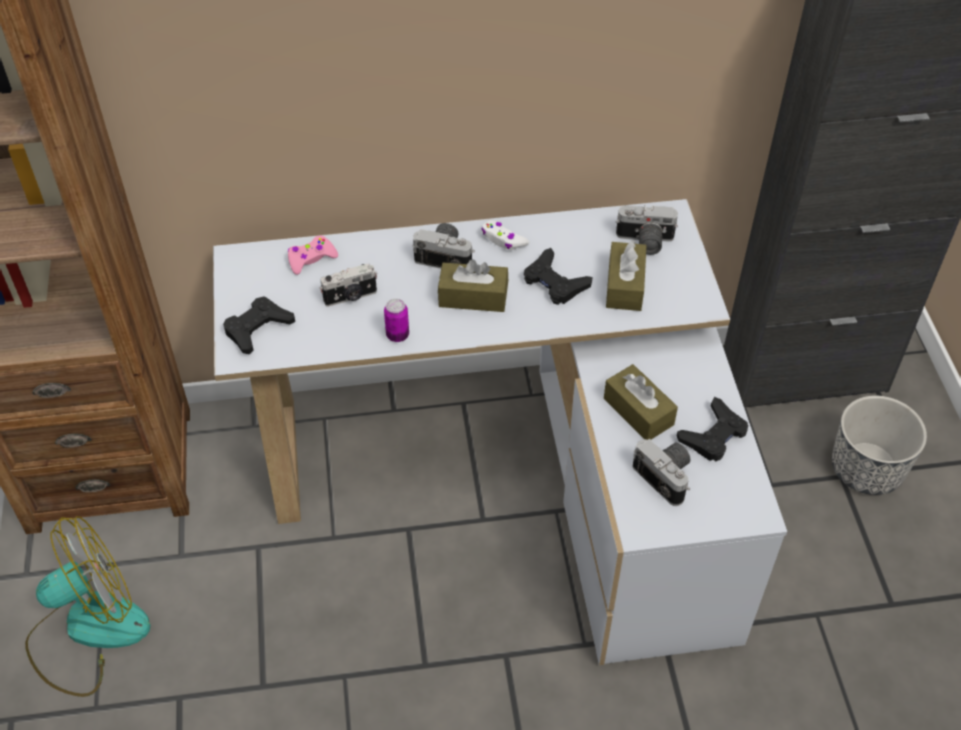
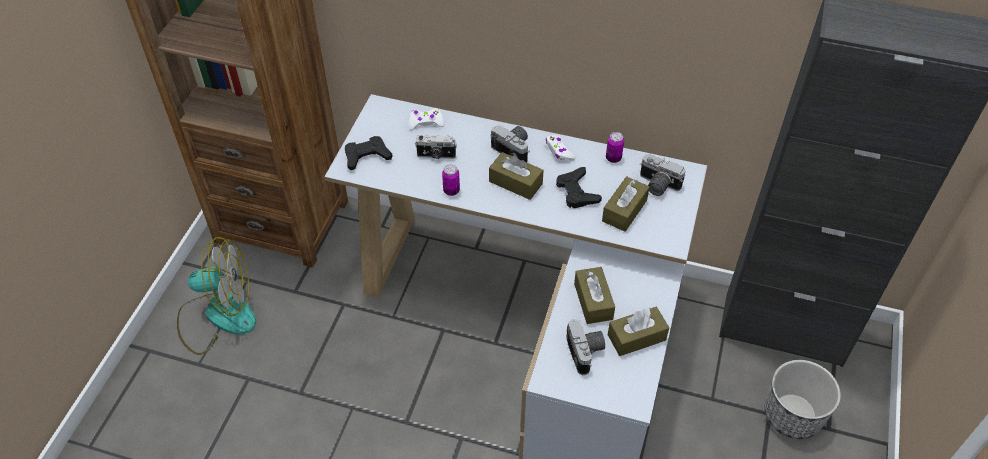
camera: 25 degrees right, 0 degrees up
pink game controller [288,235,338,275] -> white game controller [409,108,444,130]
black game controller [677,397,748,461] -> brown tissue box [608,307,669,356]
none -> can [606,132,624,163]

